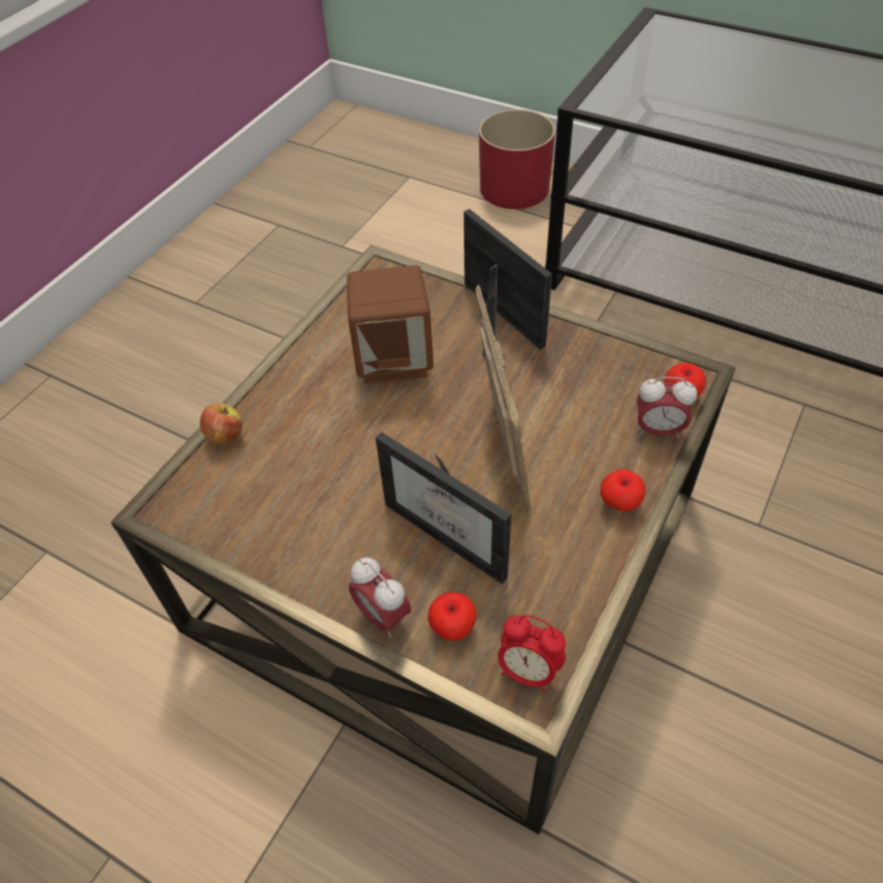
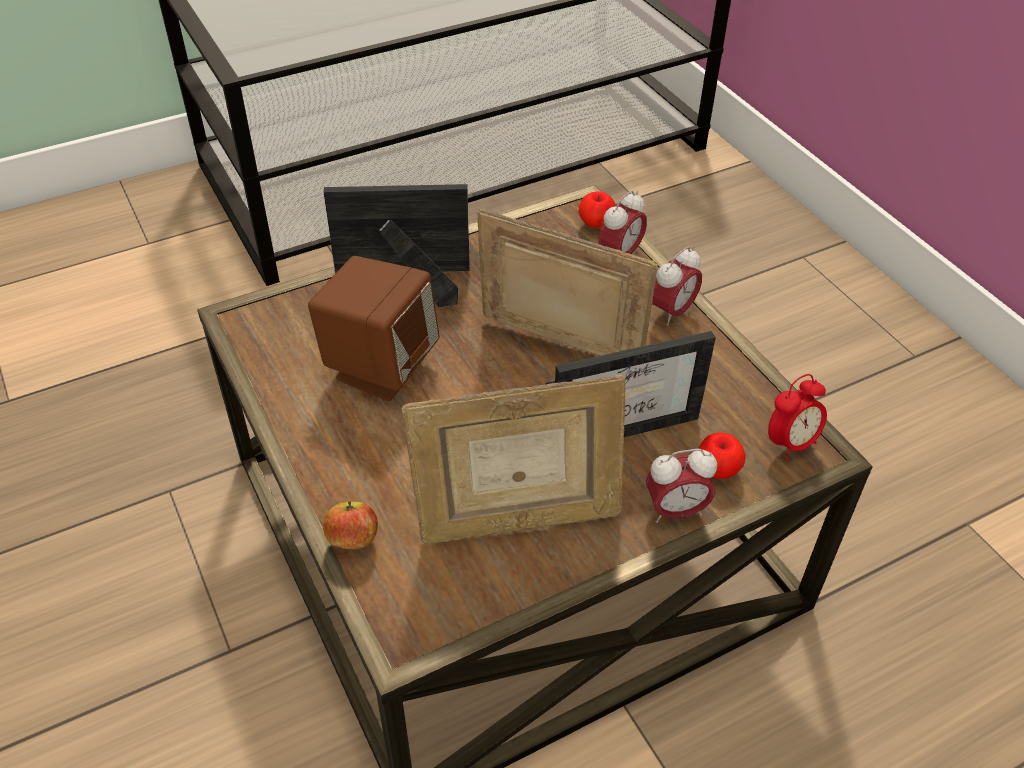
camera: 60 degrees left, 5 degrees down
red planter [479,109,555,209] -> none
apple [600,469,646,511] -> alarm clock [652,247,702,326]
none -> picture frame [401,375,626,544]

